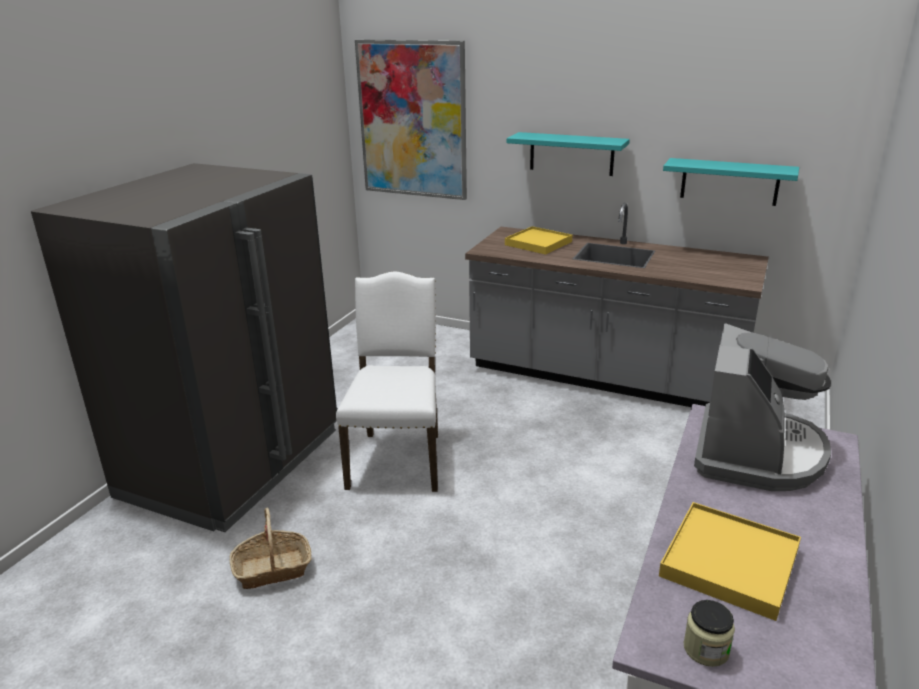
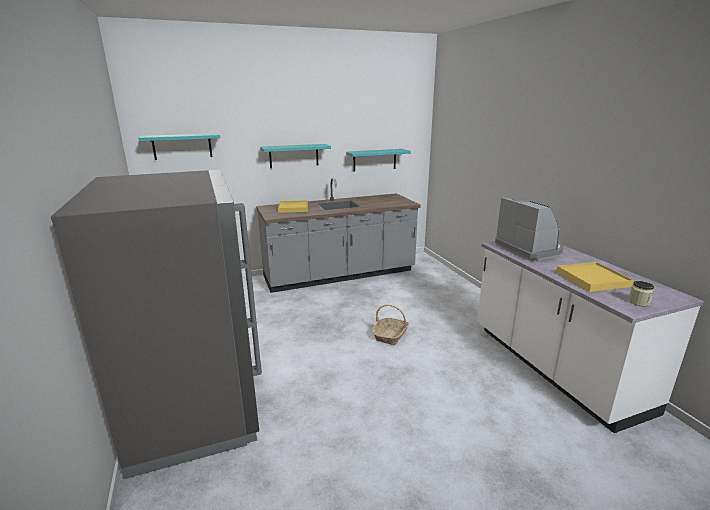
camera: 45 degrees left, 5 degrees down
basket [230,508,312,589] -> basket moved to [373,305,409,345]
white chair [336,271,438,492] -> none
picture [355,39,467,200] -> turquoise shelf [138,133,220,160]

